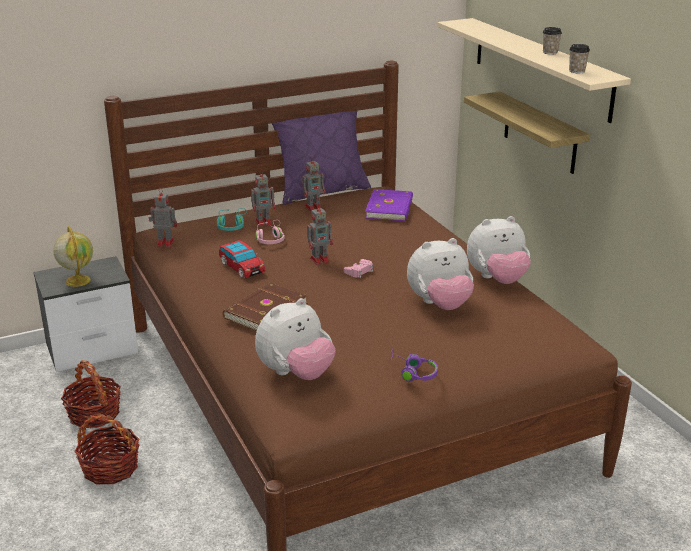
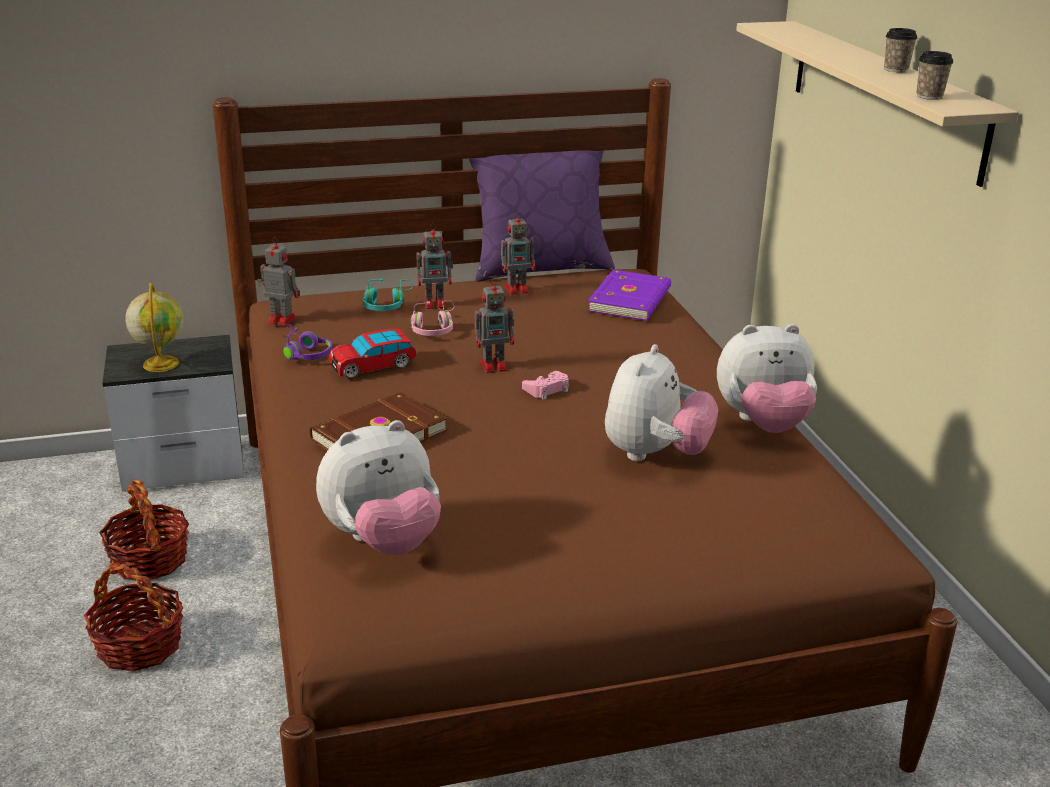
camera: 10 degrees right, 0 degrees up
toy car [219,240,265,278] -> toy car turned 90 degrees clockwise [329,329,416,379]
purple headphones [390,349,438,382] -> purple headphones moved to [282,324,333,360]
plush toy [407,238,474,310] -> plush toy turned 60 degrees counterclockwise [605,344,718,461]
shelf [464,91,590,174] -> none

